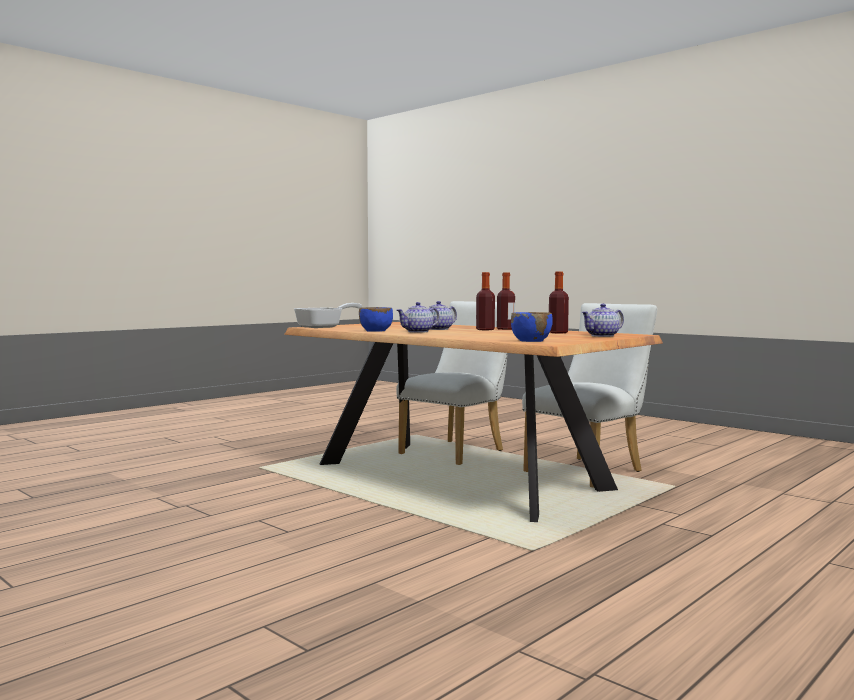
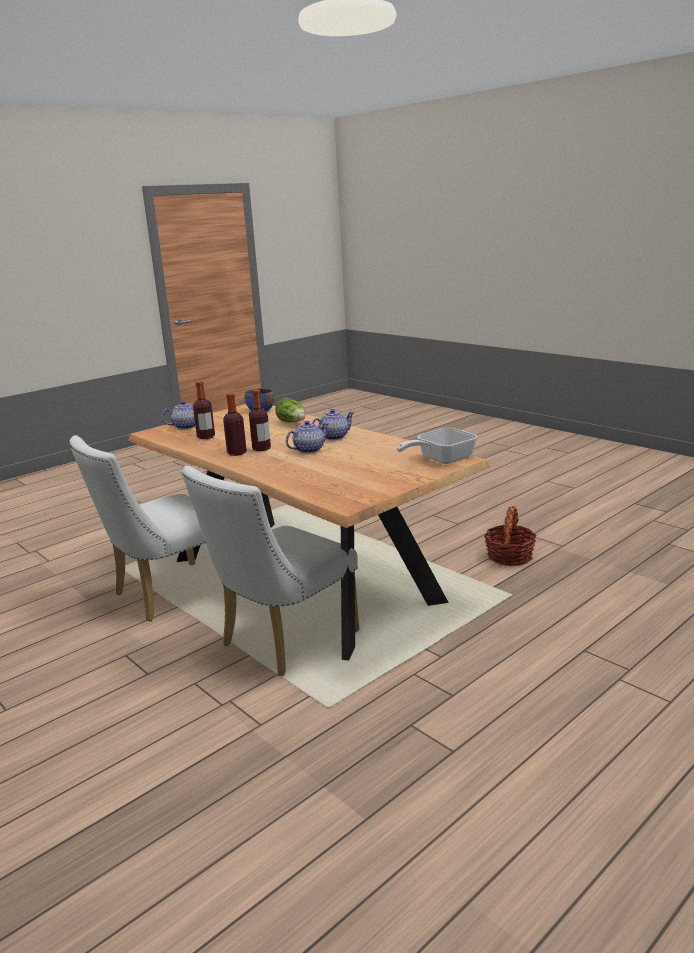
camera: 175 degrees left, 15 degrees up
blue bowl [359,307,393,332] -> none
none -> lettuce [275,397,305,422]
none -> basket [484,506,537,566]

